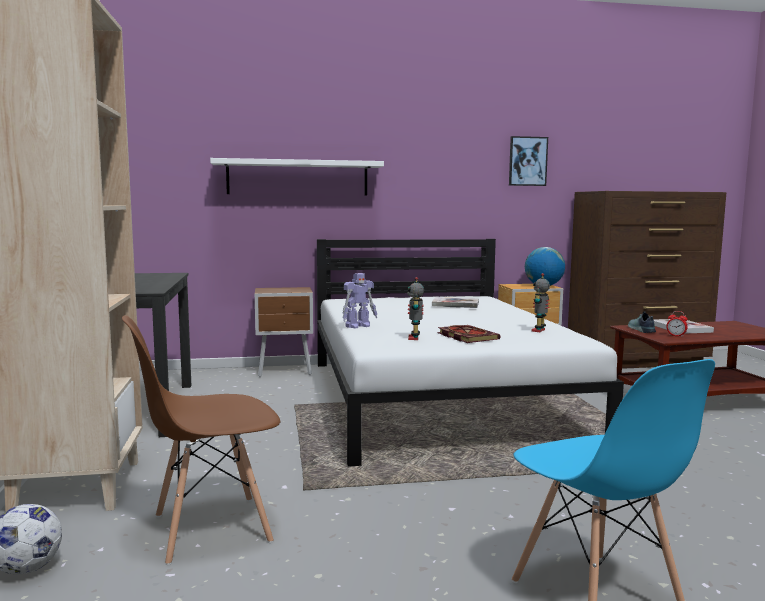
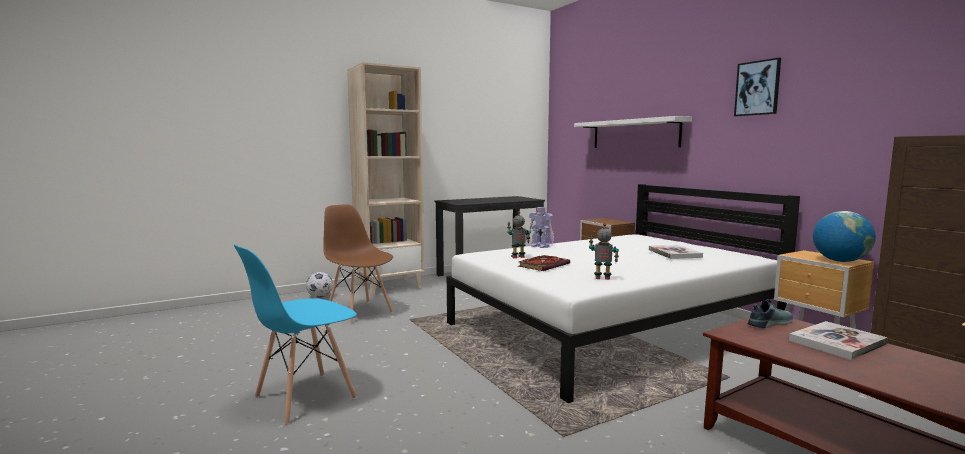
camera: 70 degrees right, 0 degrees up
picture [509,136,548,186] -> picture moved to [734,58,781,116]
alarm clock [667,311,688,337] -> none

